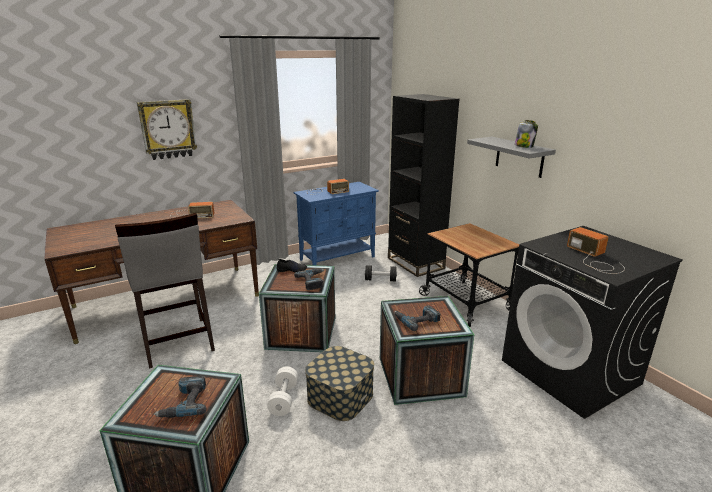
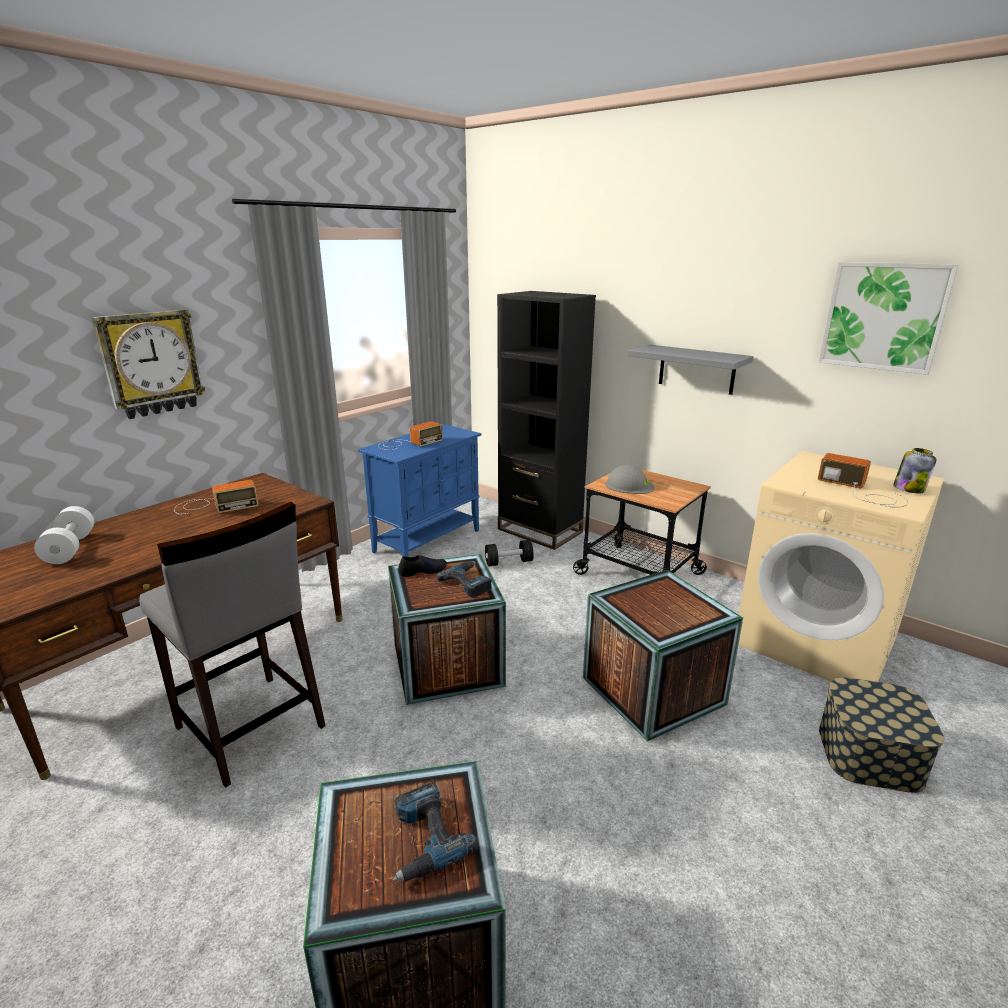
camera: 20 degrees left, 0 degrees up
white dumbbell [267,366,298,416] -> white dumbbell moved to [34,506,94,564]
storage box [305,346,374,421] -> storage box moved to [819,677,944,793]
power drill [394,305,440,331] -> none
black washing machine [502,226,683,419] -> beige washing machine [738,451,944,682]
jar [514,120,538,148] -> jar moved to [893,448,937,493]
none -> grey hard hat [605,465,655,494]
none -> picture [818,262,959,375]

